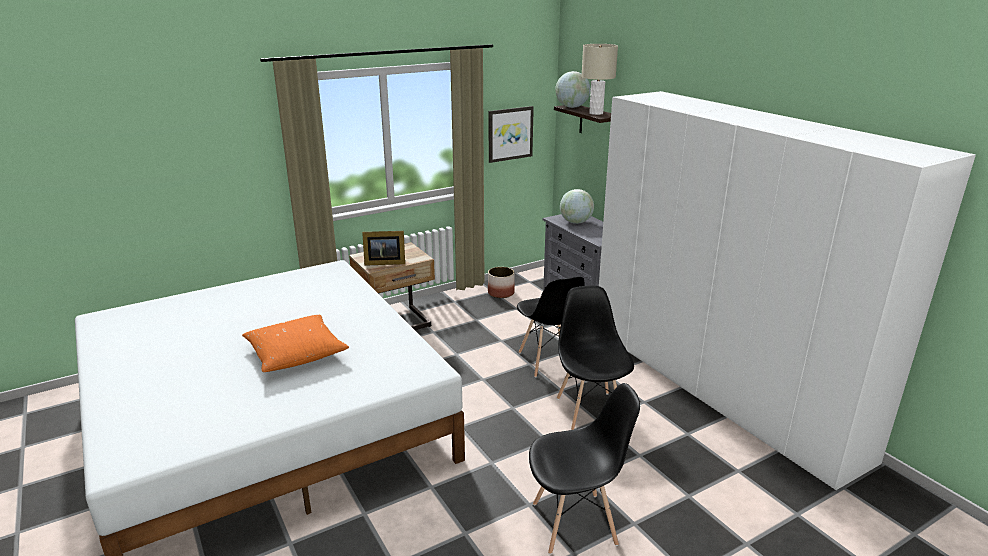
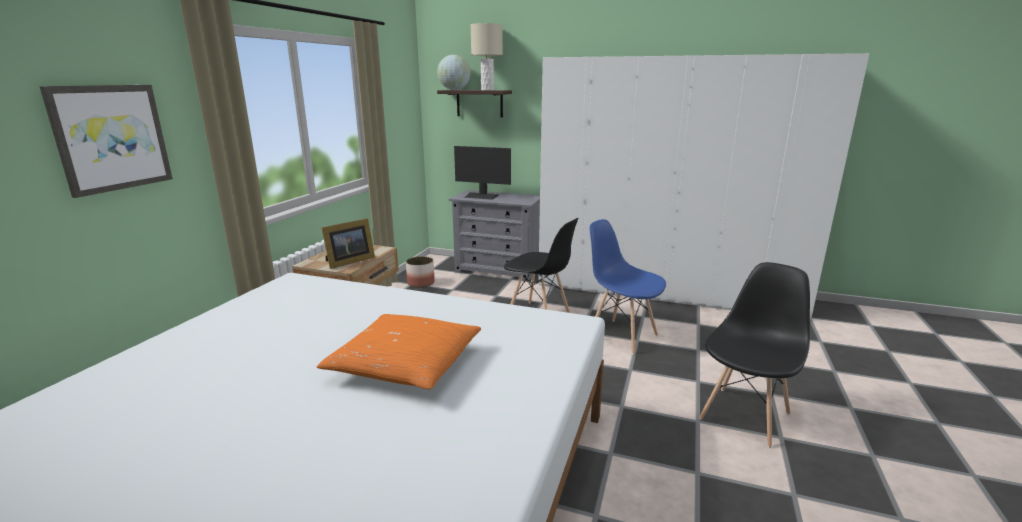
camera: 40 degrees left, 5 degrees down
picture [489,106,534,163] -> picture moved to [39,85,173,198]
black chair [557,286,634,430] -> blue chair [590,219,666,355]
globe [560,189,594,224] -> monitor [454,146,511,200]

